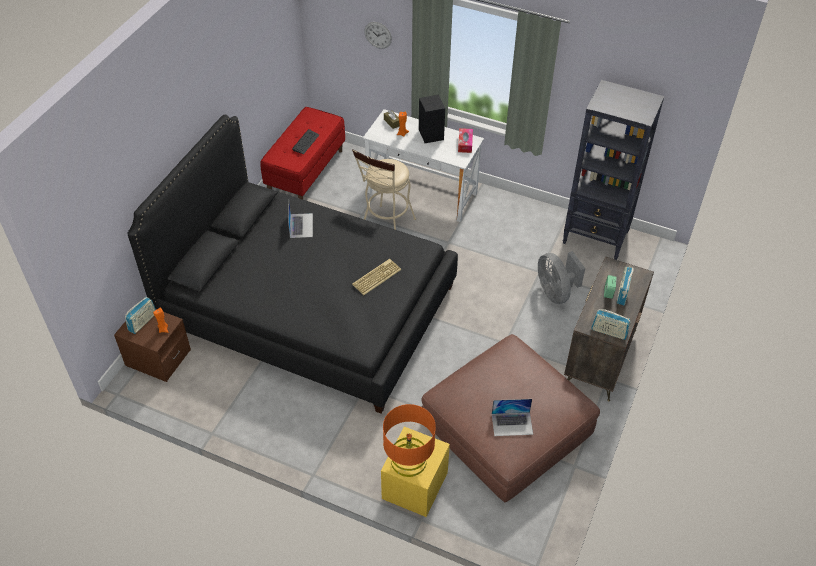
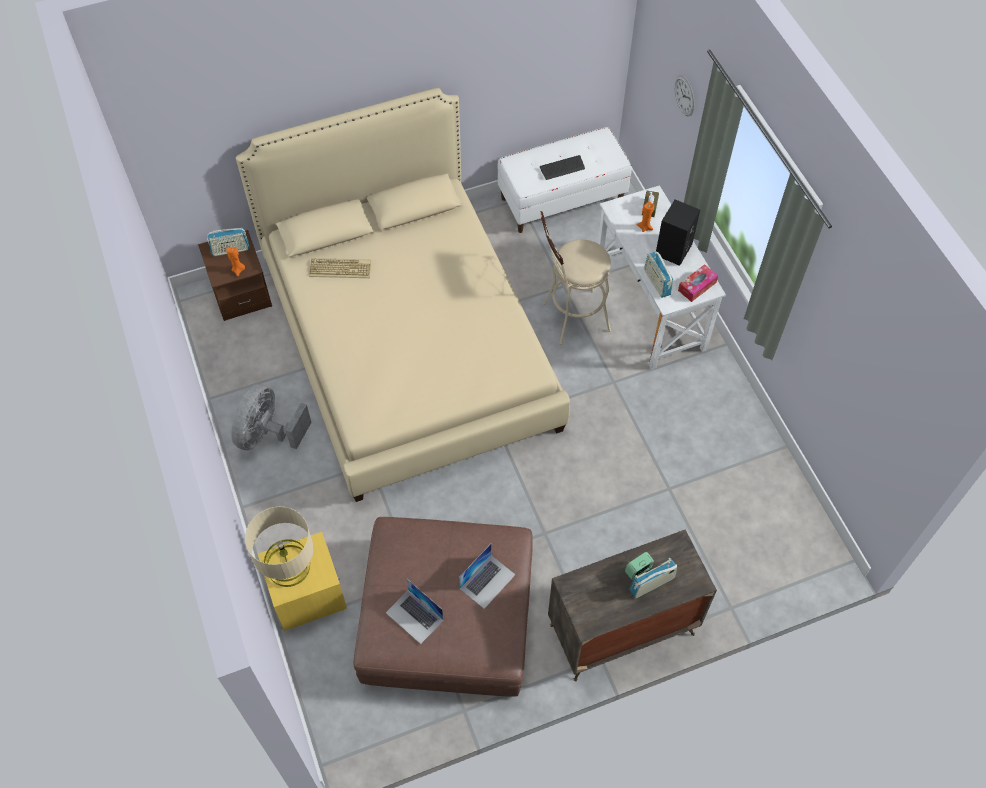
camera: 45 degrees right, 10 degrees up
black bed [127,115,458,414] -> beige bed [236,88,570,502]
red bench [260,107,345,200] -> white bench [498,127,632,233]
laptop [288,203,313,238] -> laptop moved to [459,543,516,609]
keyboard [352,259,401,295] -> keyboard moved to [309,258,371,278]
orange table lamp [383,404,436,477] -> beige table lamp [245,507,314,587]
grey fan [538,251,585,304] -> grey fan moved to [231,384,312,450]
black bookcase [563,80,664,260] -> none
radio [591,309,631,340] -> radio moved to [644,251,673,298]

